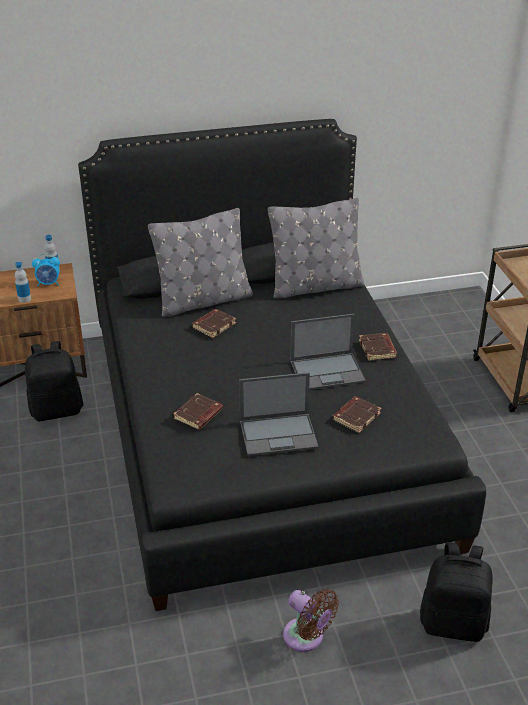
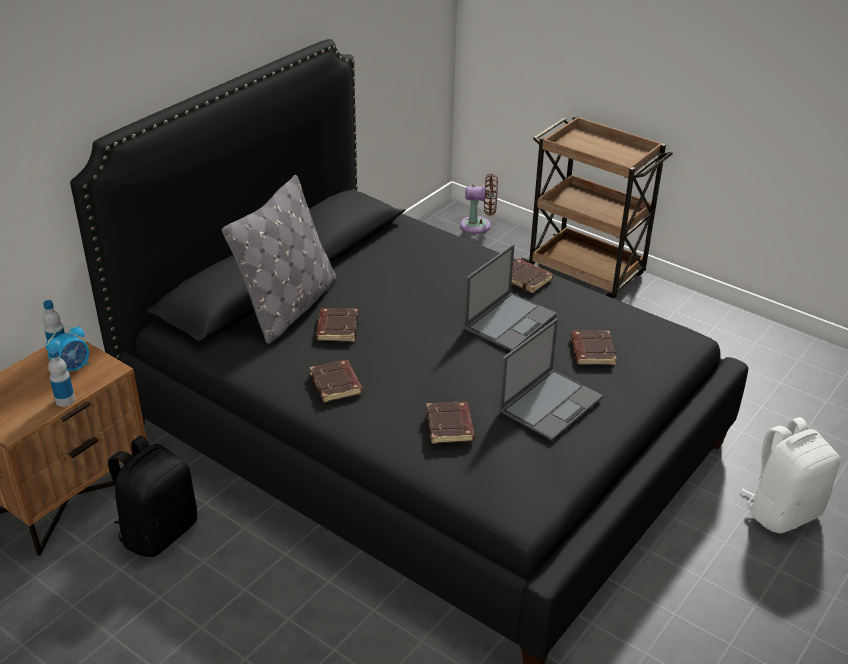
camera: 40 degrees left, 0 degrees up
grey pillow [268,198,365,298] -> none
brown fan [283,589,339,652] -> brown fan moved to [460,173,498,234]
black backpack [420,542,493,642] -> white backpack [741,417,841,533]
none -> brown book [310,360,363,403]

